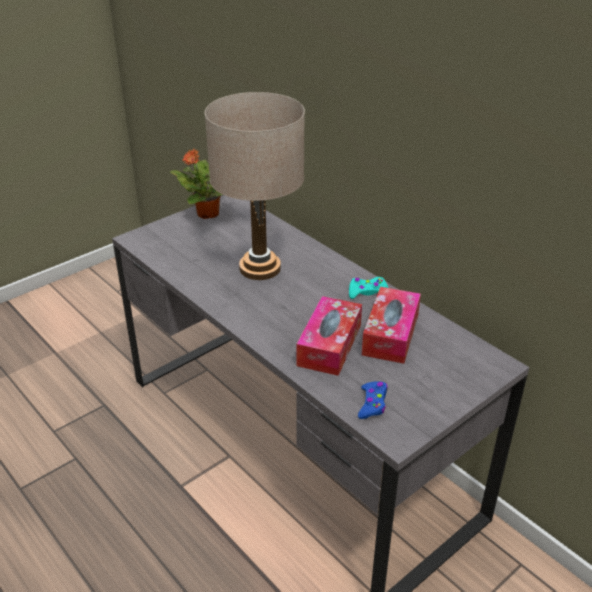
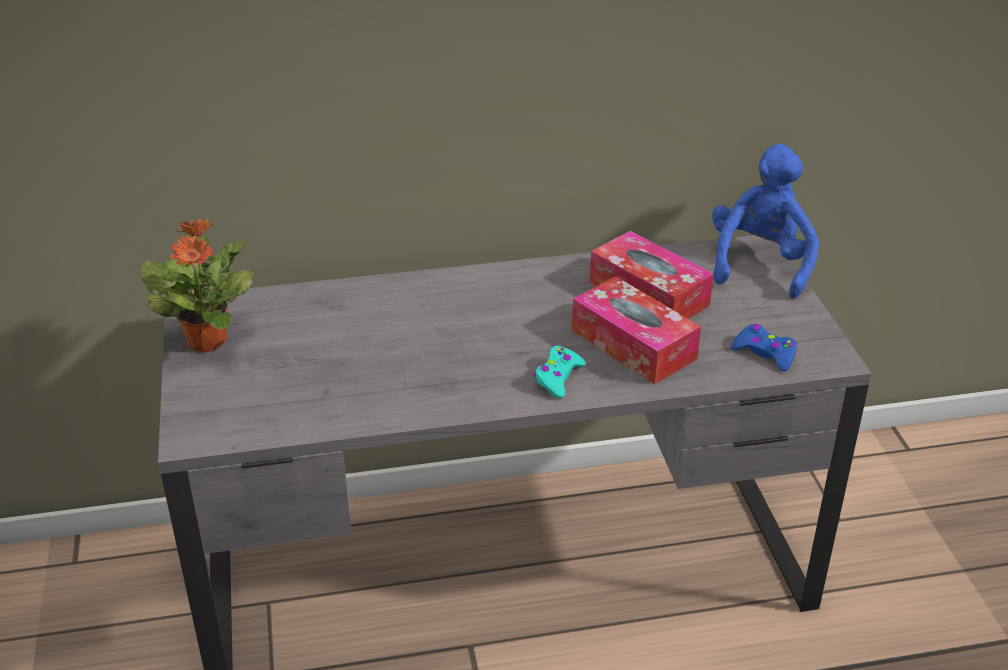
camera: 60 degrees left, 0 degrees up
beige table lamp [205,92,305,280] -> none
turquoise game controller [349,277,388,299] -> turquoise game controller moved to [534,346,586,398]
none -> blue plush toy [712,144,819,299]

